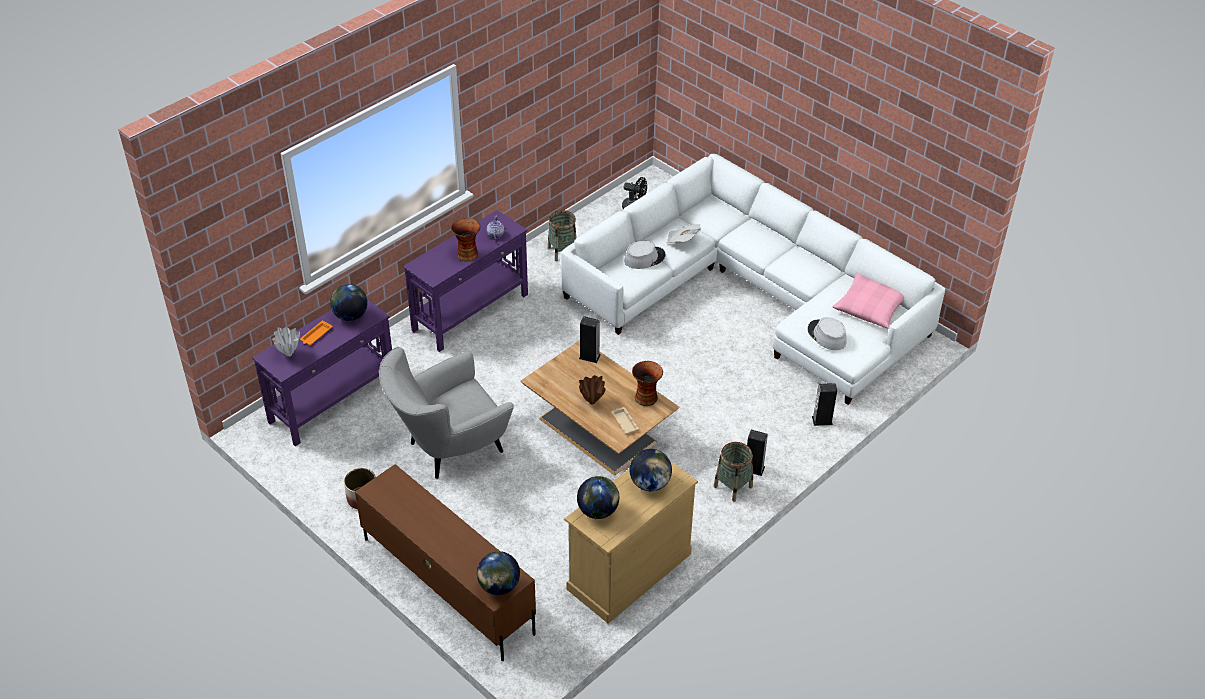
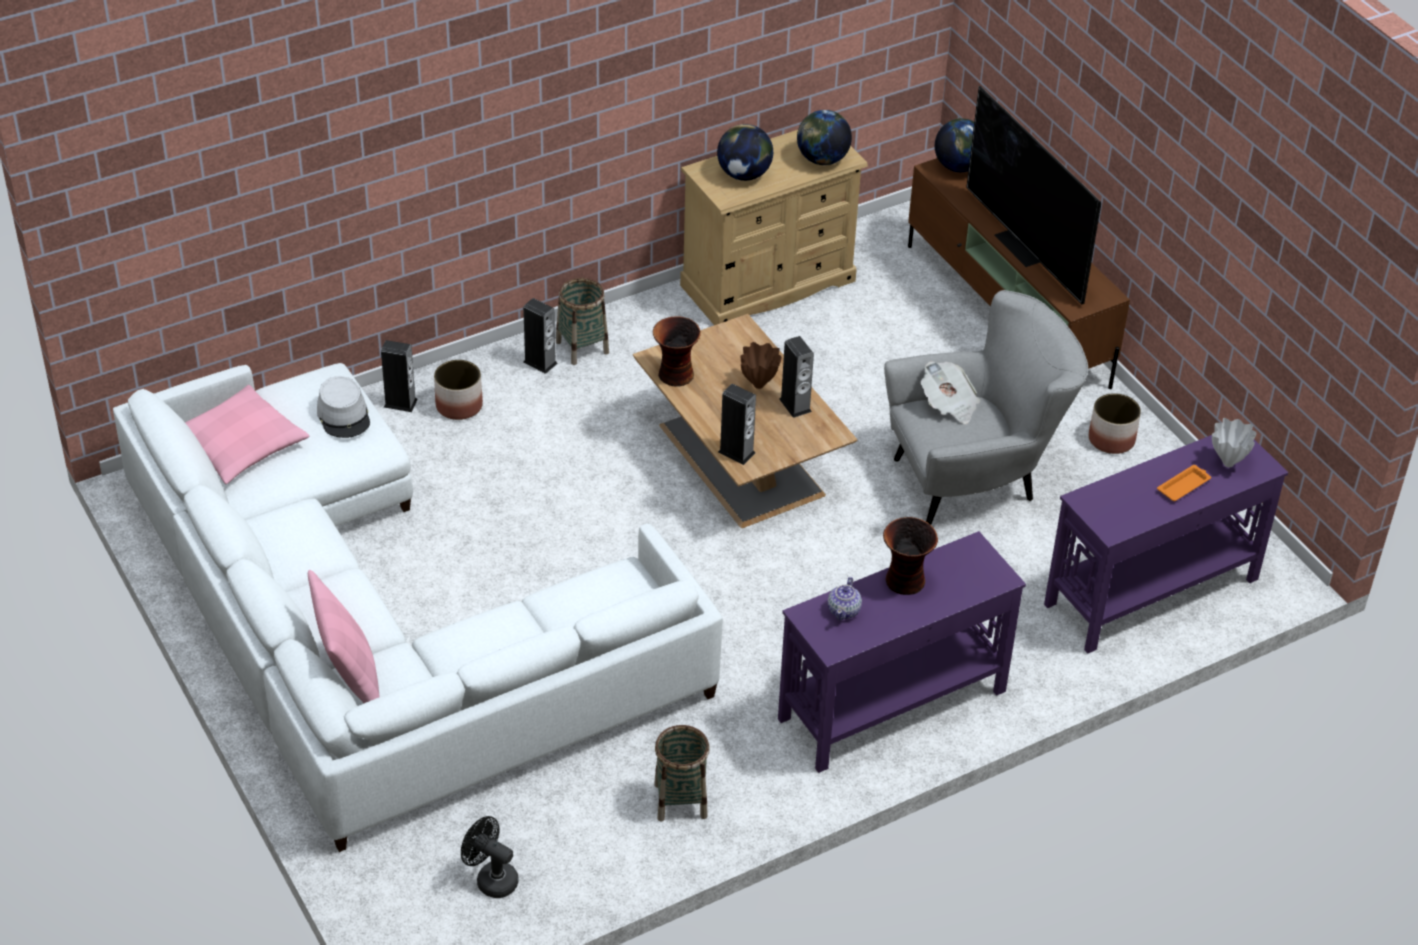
camera: 165 degrees left, 0 degrees up
globe [330,284,368,321] -> none
beige tray [612,407,639,434] -> none
grey hat [624,241,666,269] -> none
newspaper [666,224,701,243] -> newspaper moved to [921,361,980,424]
none -> pink pillow [308,570,380,703]
none -> planter [434,360,483,420]
none -> speaker [779,336,814,418]
none -> television [966,86,1101,305]

